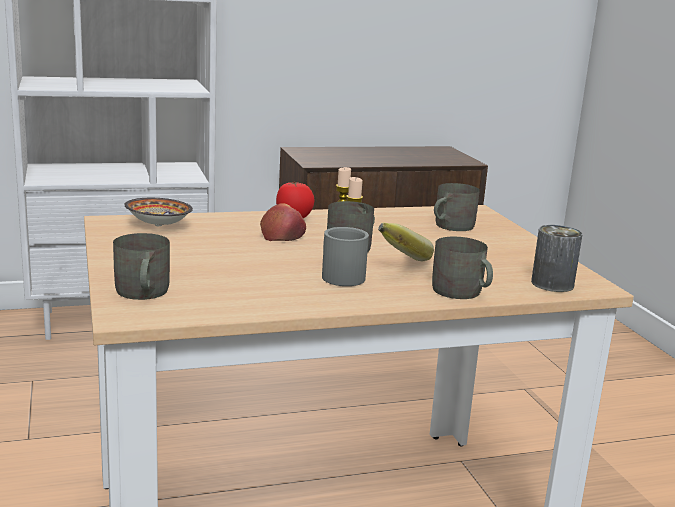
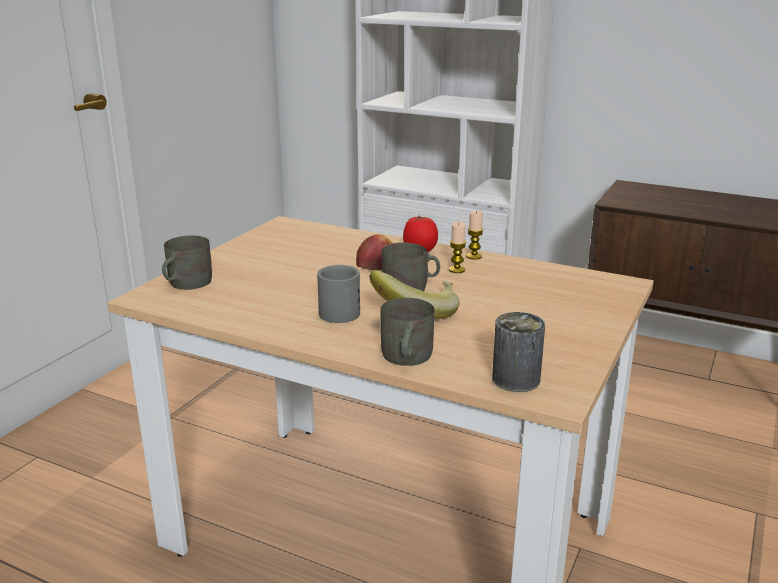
camera: 45 degrees right, 5 degrees up
bowl [124,198,193,226] -> none
grey mug [434,183,480,231] -> none

